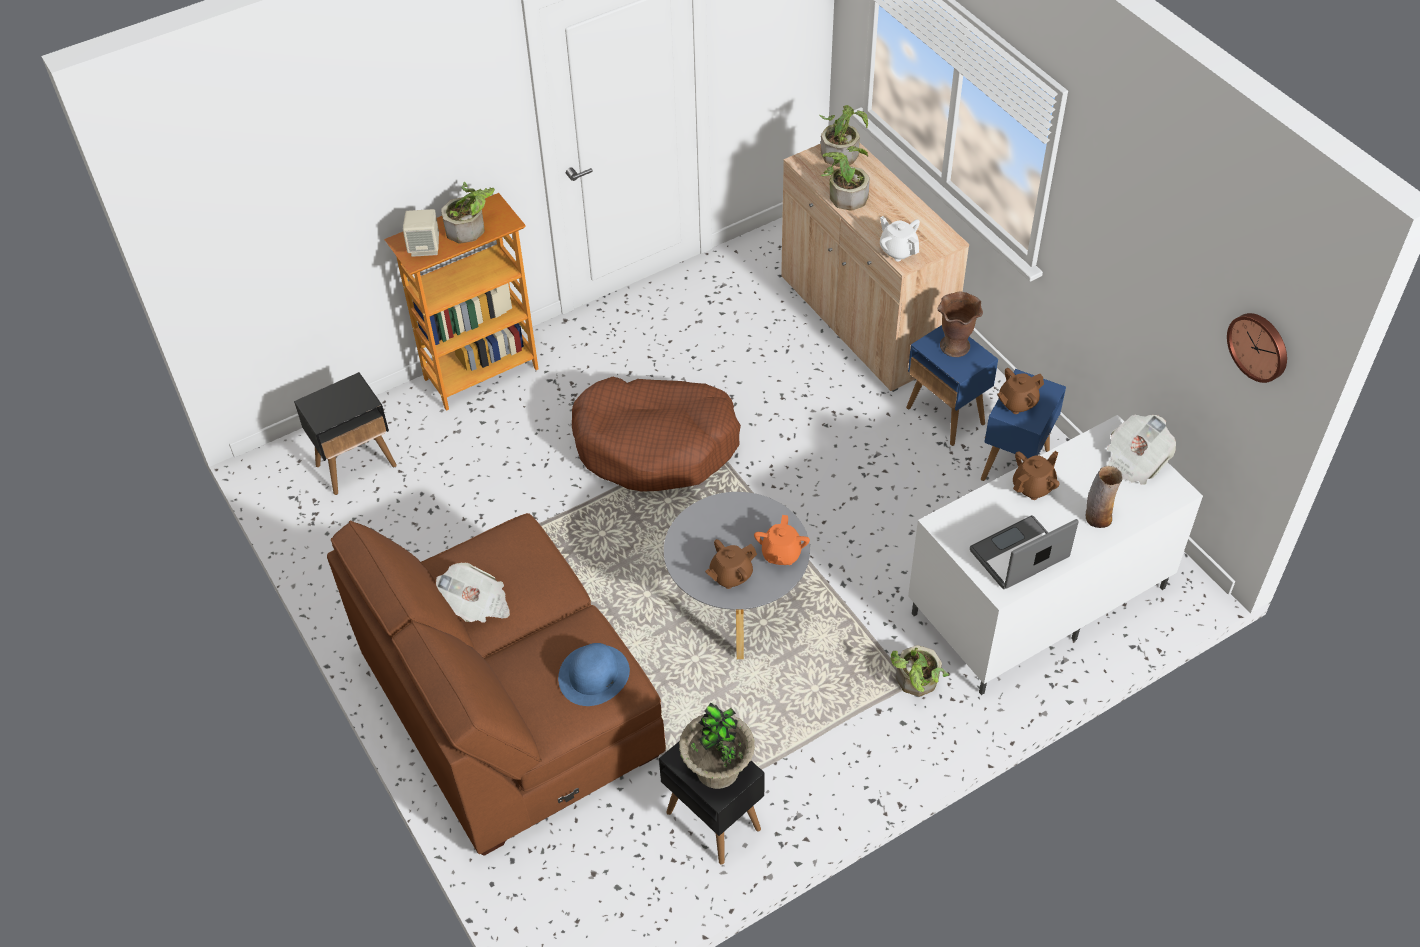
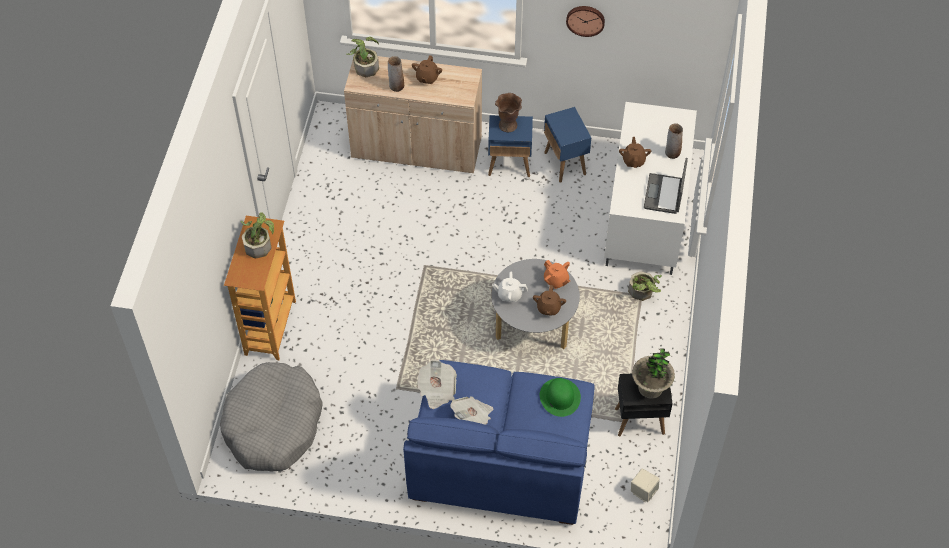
camera: 50 degrees left, 5 degrees up
black side table [294,372,397,495] -> grey dog bed [220,362,323,472]
brown sofa [327,513,666,856] -> blue sofa [403,360,595,525]
beige speaker [403,209,439,257] -> beige speaker moved to [631,468,660,502]
blue hat [558,643,630,706] -> green hat [540,378,581,417]
brown dog bed [572,377,741,492] -> none
potted plant [821,146,870,211] -> vase [388,56,404,92]
white teapot [880,216,920,262] -> white teapot moved to [492,272,528,302]
brown teapot [997,368,1044,414] -> brown teapot moved to [412,55,442,84]
newspaper [1107,415,1176,485] -> newspaper moved to [416,359,457,409]
wall clock [1227,313,1287,383] -> wall clock moved to [566,6,605,37]

